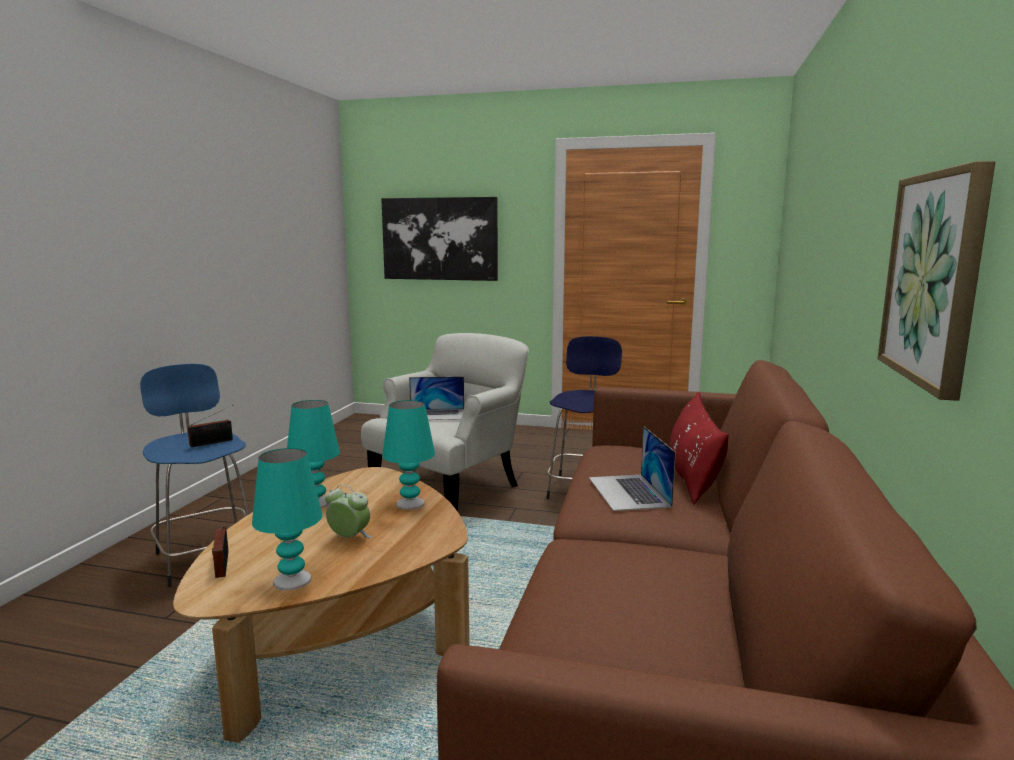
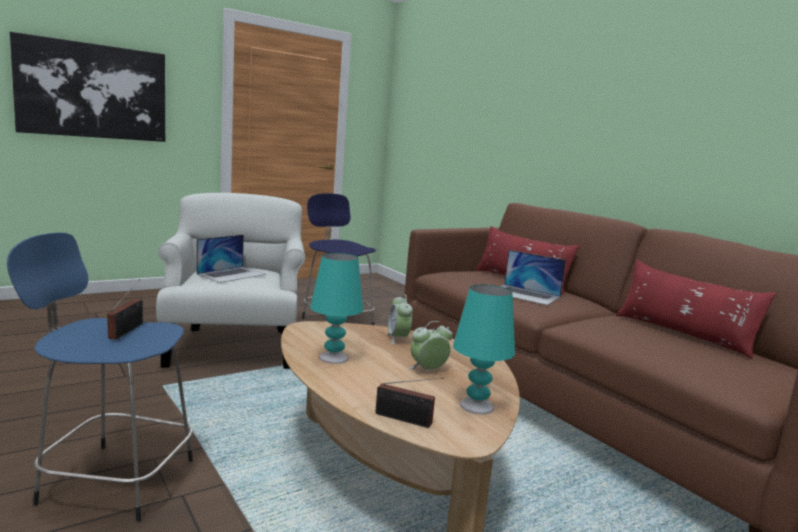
camera: 50 degrees left, 0 degrees up
turquoise table lamp [382,400,435,510] -> alarm clock [387,294,413,345]
picture [878,161,995,401] -> none
none -> red pillow [616,260,776,359]

